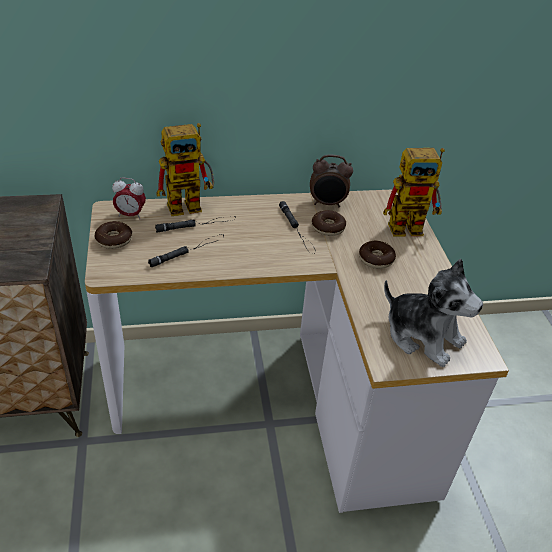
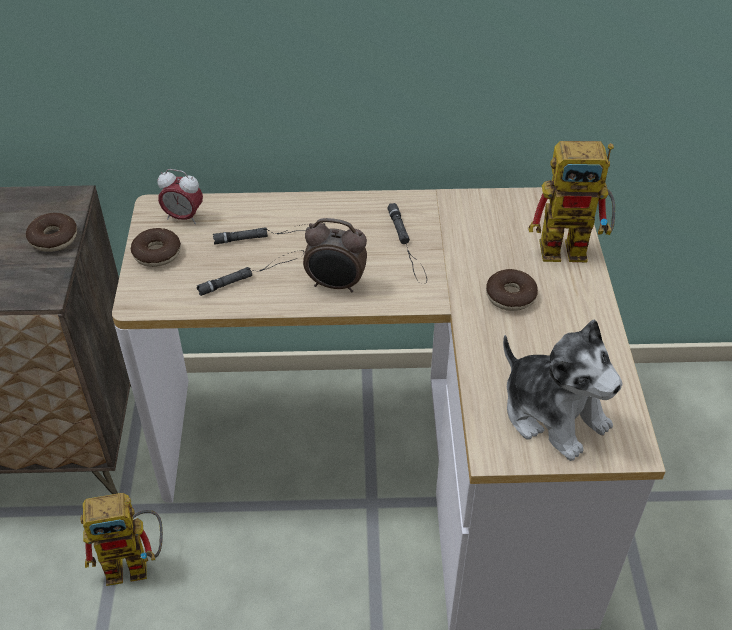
camera: 10 degrees right, 5 degrees up
toy robot [157,123,214,216] -> toy robot moved to [80,493,163,586]
alarm clock [310,154,353,208] -> alarm clock moved to [303,218,367,293]
donut [312,210,346,236] -> donut moved to [26,213,77,252]

